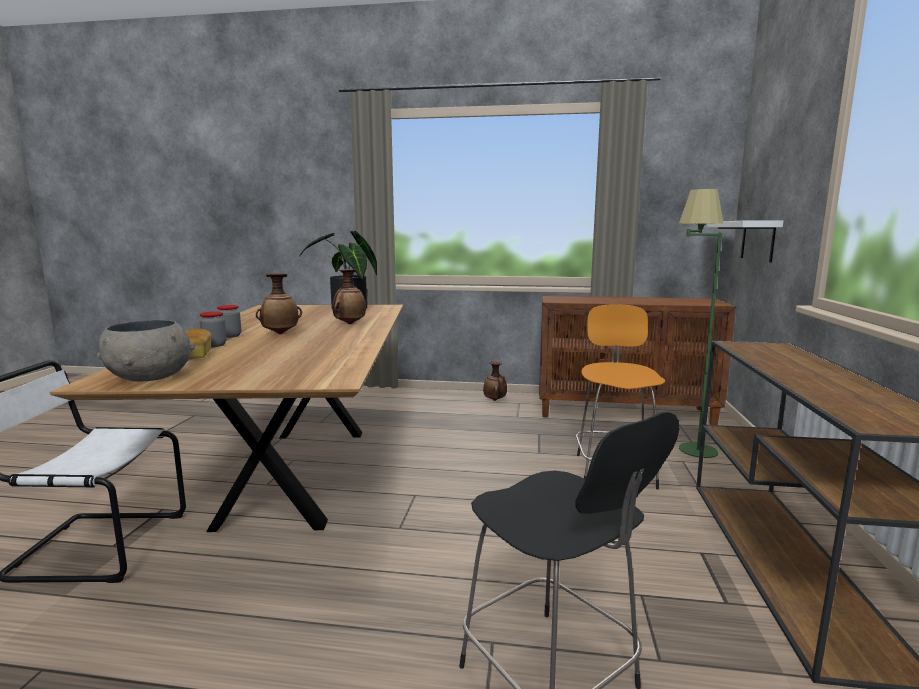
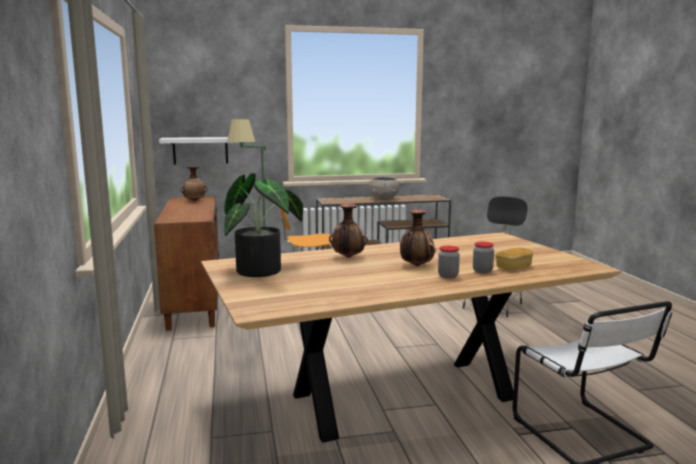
camera: 110 degrees left, 0 degrees up
grey bowl [97,320,195,382] -> grey bowl moved to [369,177,400,200]
vase [483,361,507,401] -> vase moved to [181,166,207,202]

